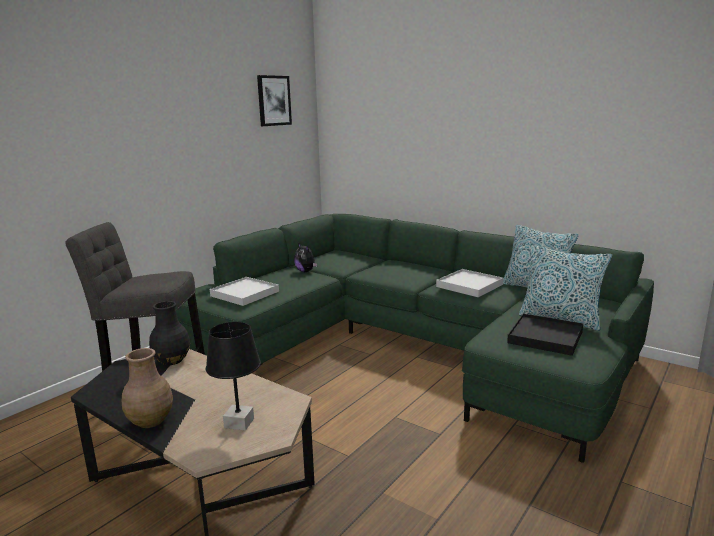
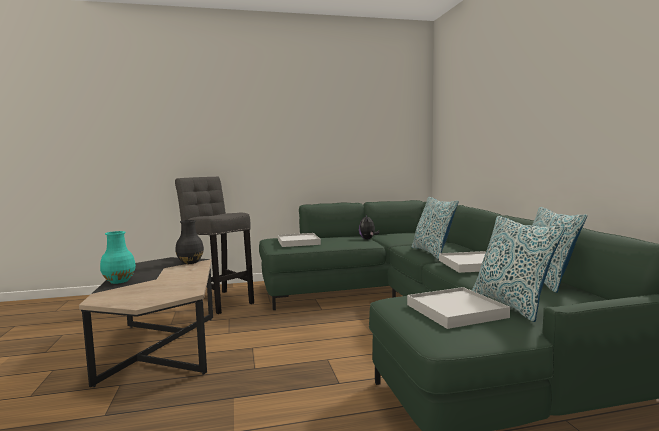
camera: 40 degrees right, 10 degrees down
brown vase [122,348,173,428] -> turquoise vase [100,231,136,284]
black table lamp [206,322,261,431] -> none
picture [257,75,292,126] -> none
black tray [507,314,583,356] -> white tray [407,287,510,329]
none -> pillow [411,197,459,259]

